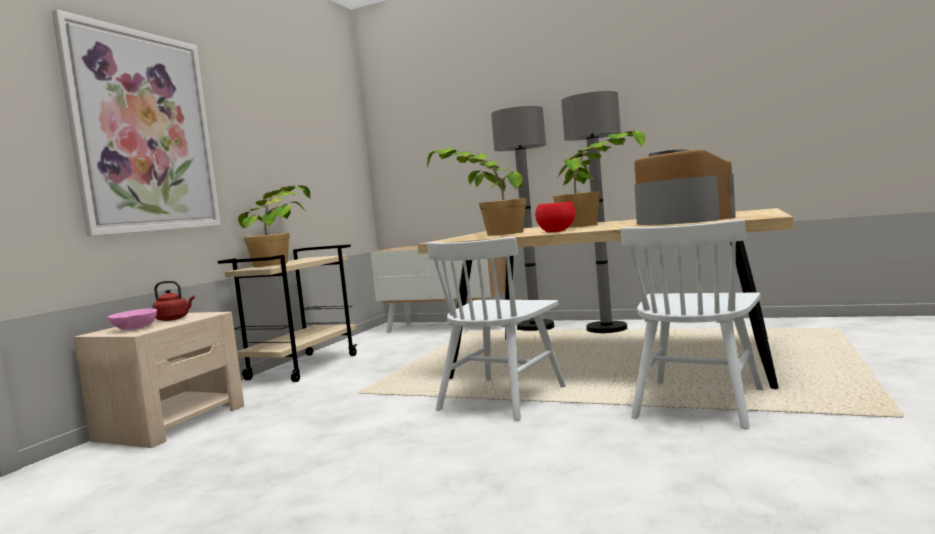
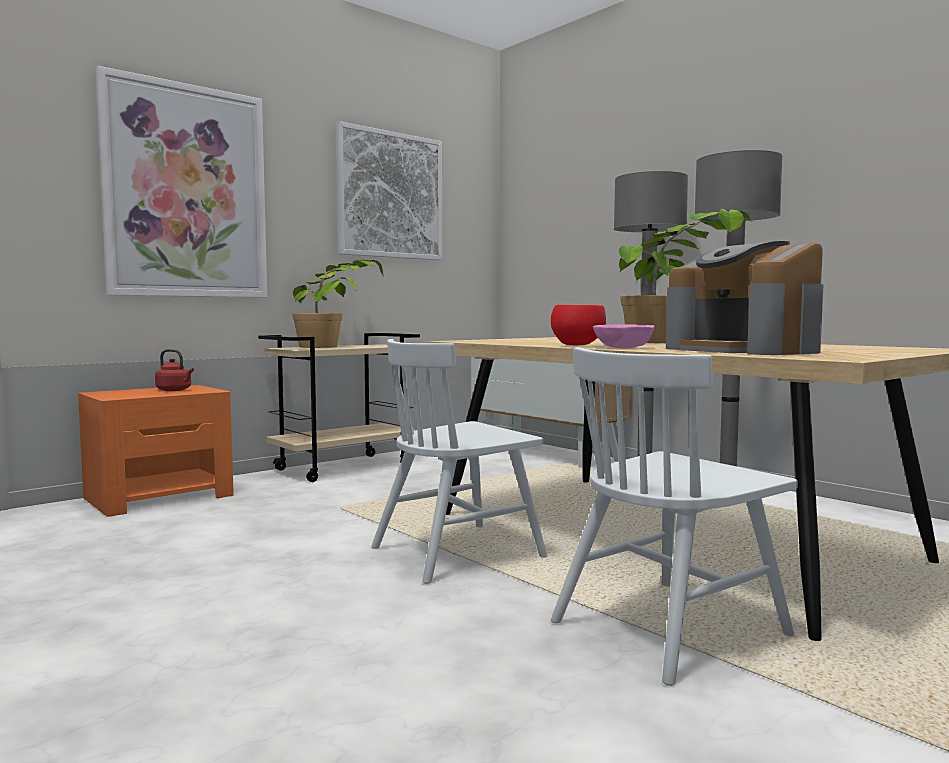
camera: 25 degrees right, 0 degrees up
beige nightstand [73,312,244,448] -> orange nightstand [78,385,234,517]
pink bowl [107,308,157,330] -> pink bowl moved to [593,324,654,348]
potted plant [427,148,526,235] -> none
coffee machine [634,149,736,225] -> coffee machine turned 150 degrees clockwise [666,241,824,355]
none -> picture [336,121,442,260]

